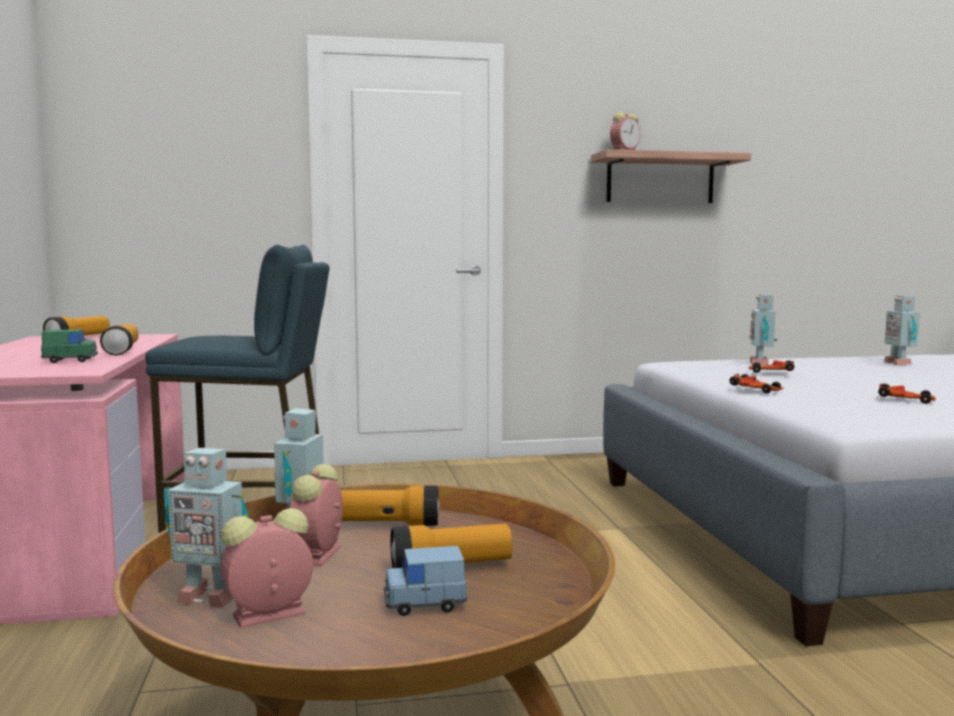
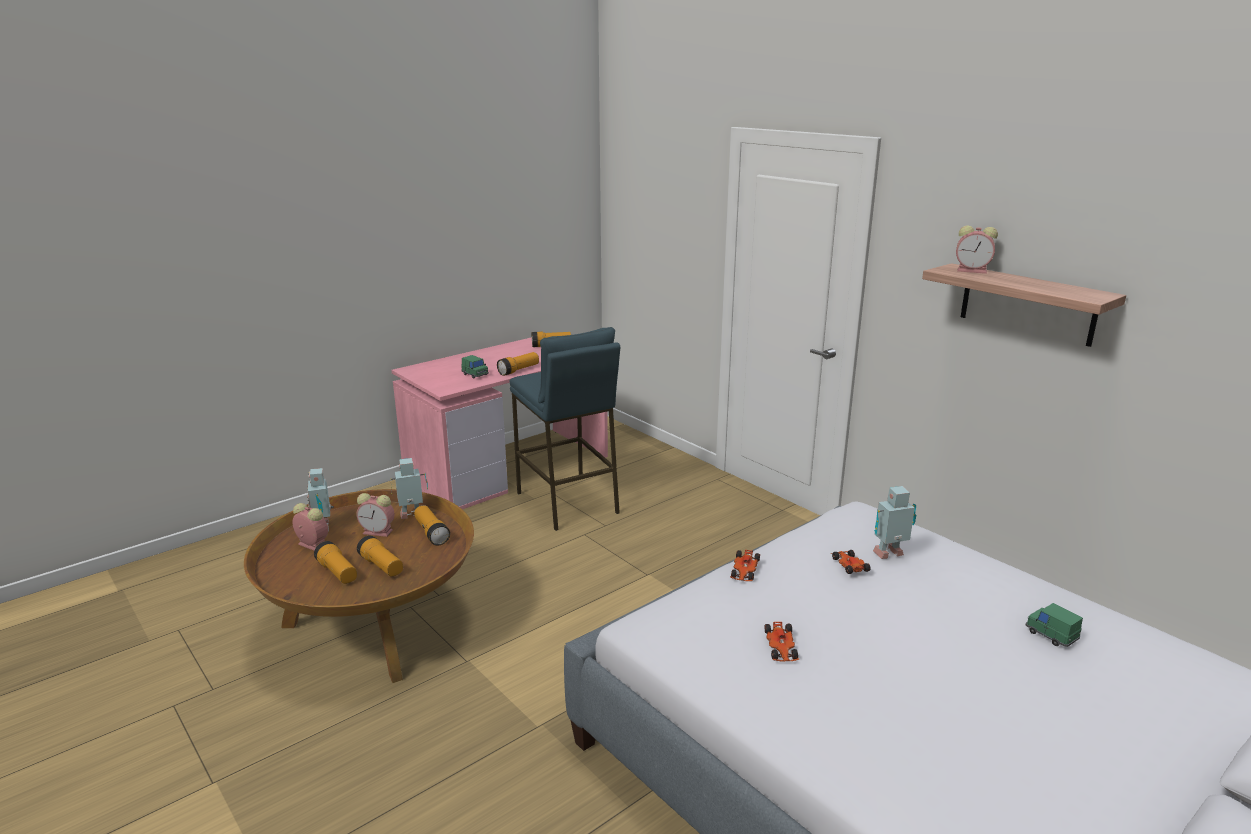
camera: 60 degrees right, 15 degrees up
alarm clock [290,464,343,566] -> alarm clock turned 150 degrees counterclockwise [357,493,394,537]
blue toy car [384,546,467,616] -> flashlight [314,541,357,584]
toy robot [884,296,920,365] -> green toy car [1026,603,1083,647]

